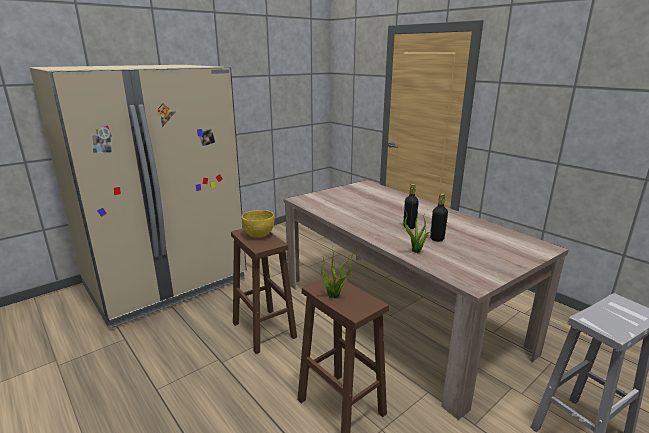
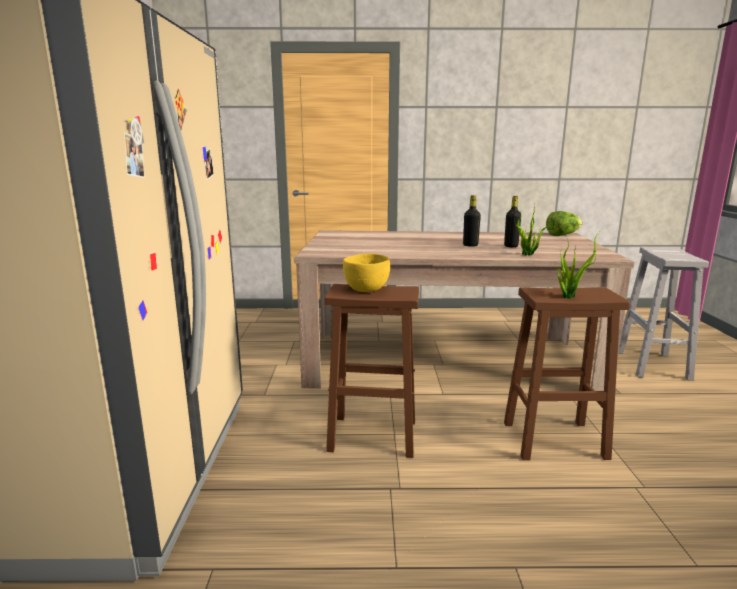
camera: 50 degrees left, 5 degrees down
none -> lettuce [546,211,583,236]

